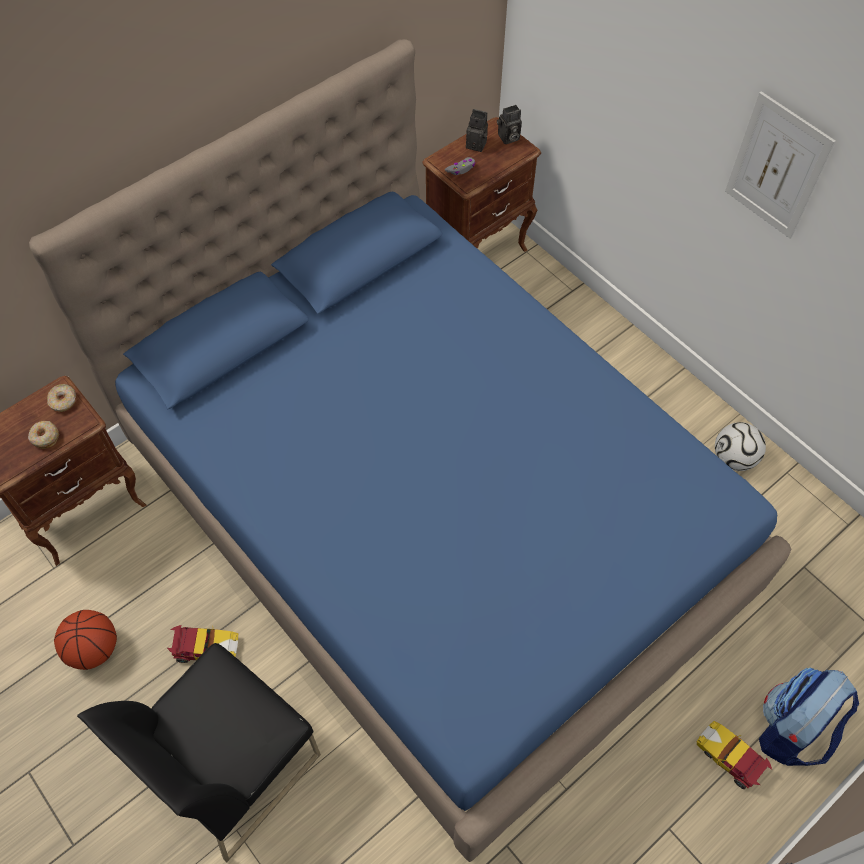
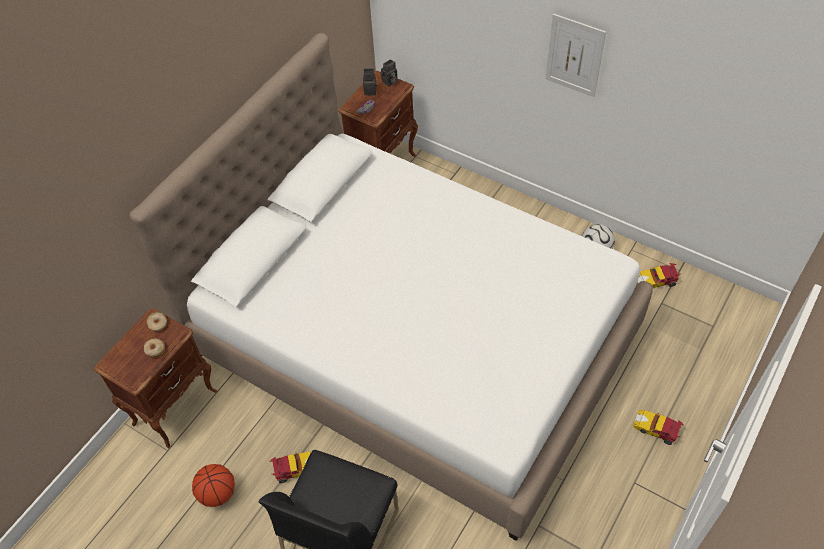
camera: 15 degrees left, 5 degrees down
blue bed [29,39,792,862] -> white bed [130,33,653,541]
backpack [759,668,859,766] -> none
none -> toy car [638,263,681,288]

